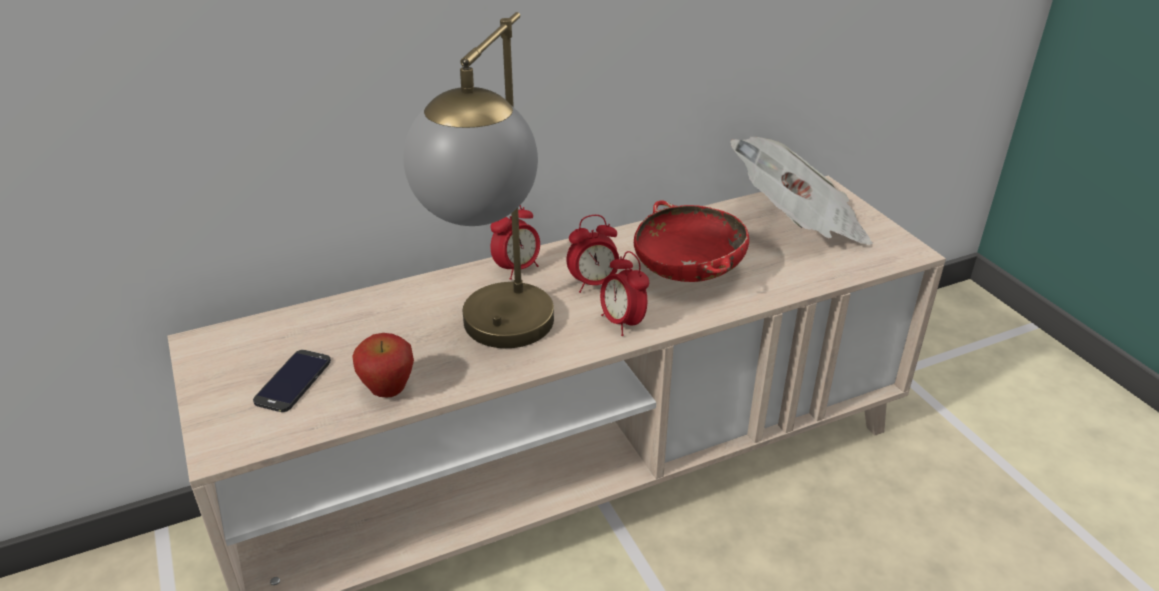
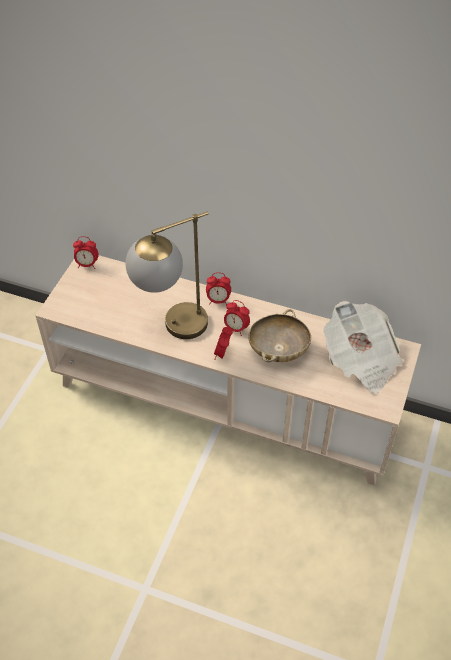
camera: 45 degrees right, 15 degrees up
phone [253,350,331,412] -> none
apple [352,333,414,397] -> none
red bowl [634,200,749,282] -> beige bowl [248,309,311,362]
none -> alarm clock [73,236,99,269]

